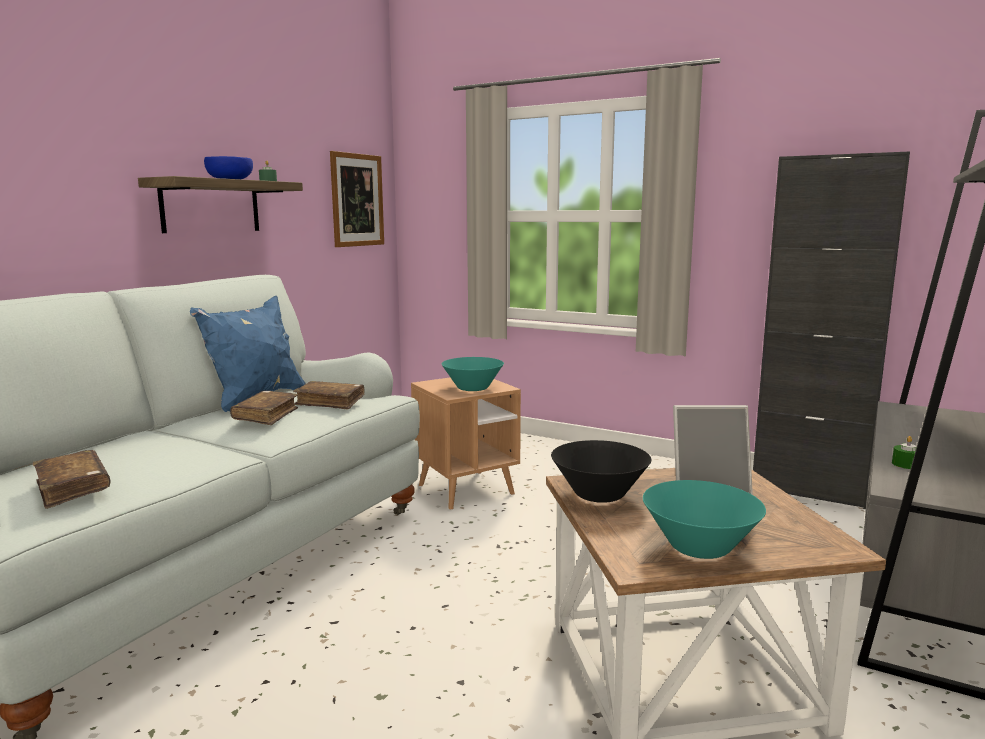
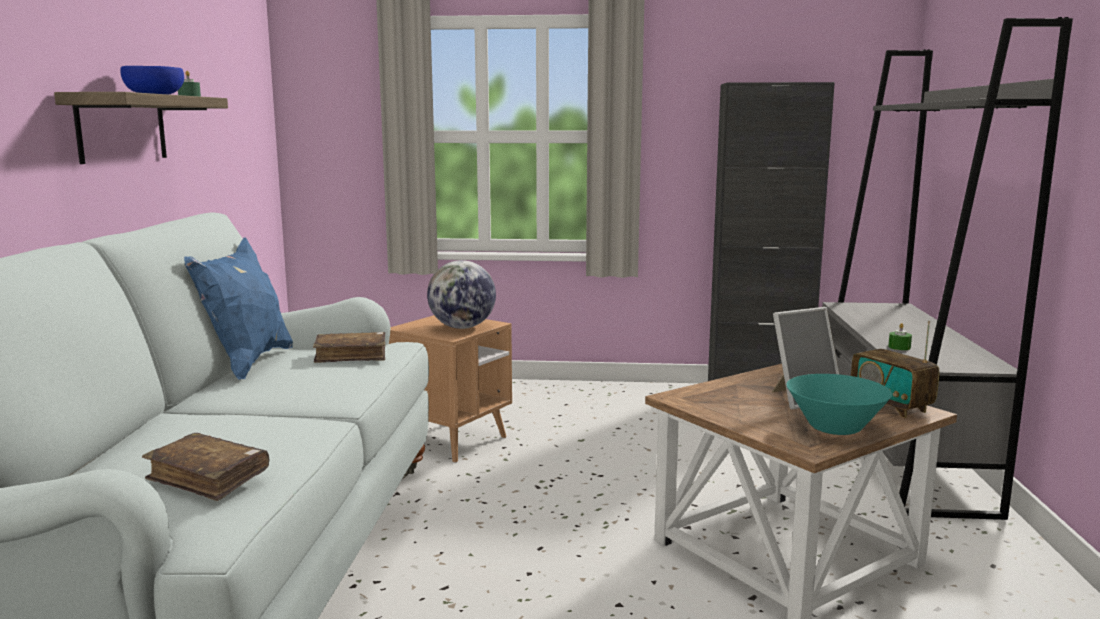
camera: 25 degrees left, 0 degrees up
brown book [230,391,298,425] -> none
picture [330,151,384,247] -> none
turquoise bowl [441,357,504,391] -> globe [427,260,496,329]
black bowl [551,440,651,503] -> none
none -> radio [851,321,939,418]

